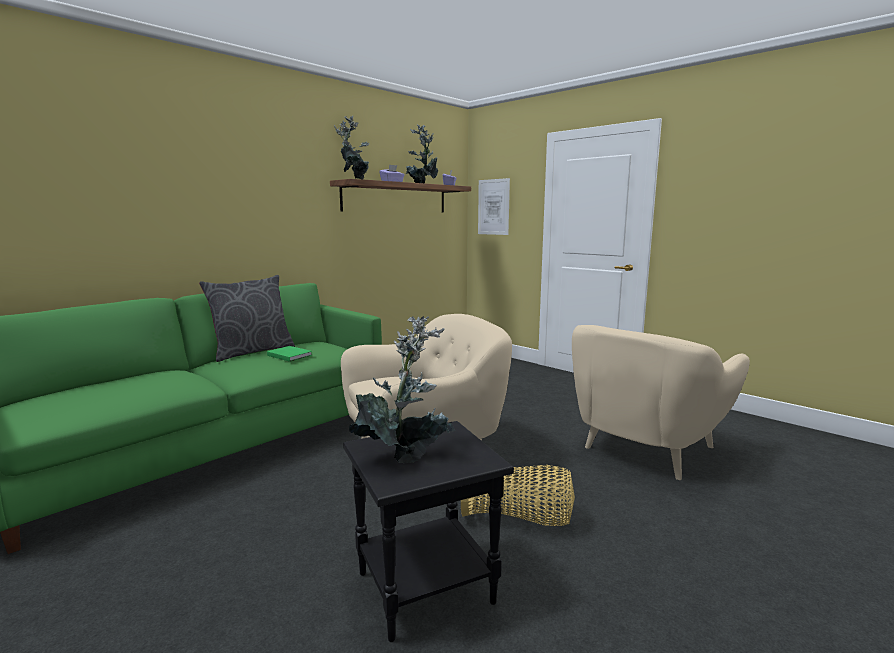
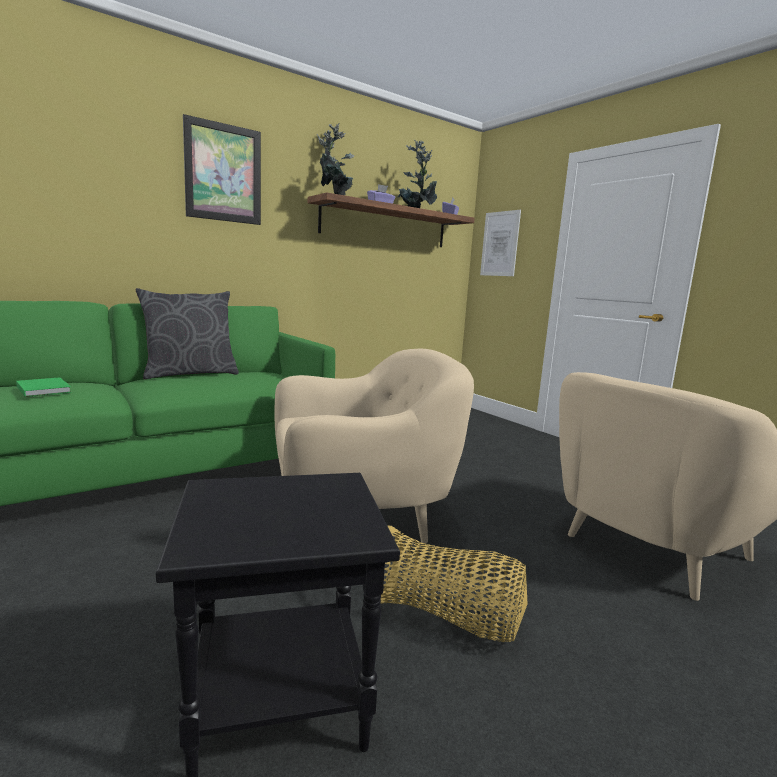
camera: 10 degrees right, 0 degrees up
green book [267,346,312,362] -> green book moved to [16,377,71,397]
potted plant [349,316,455,463] -> none
none -> picture [183,114,261,225]

